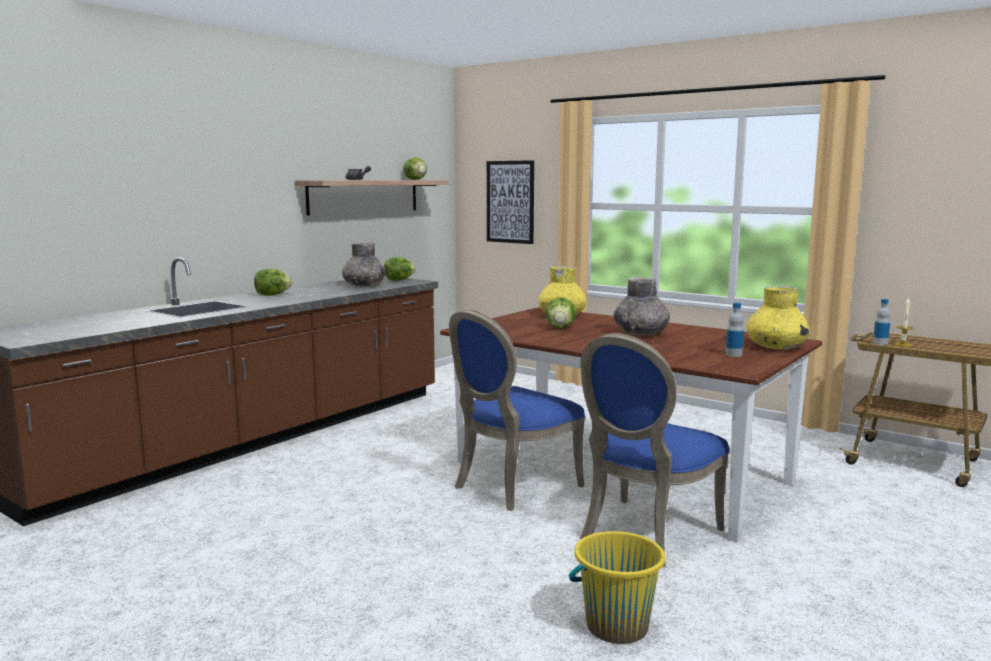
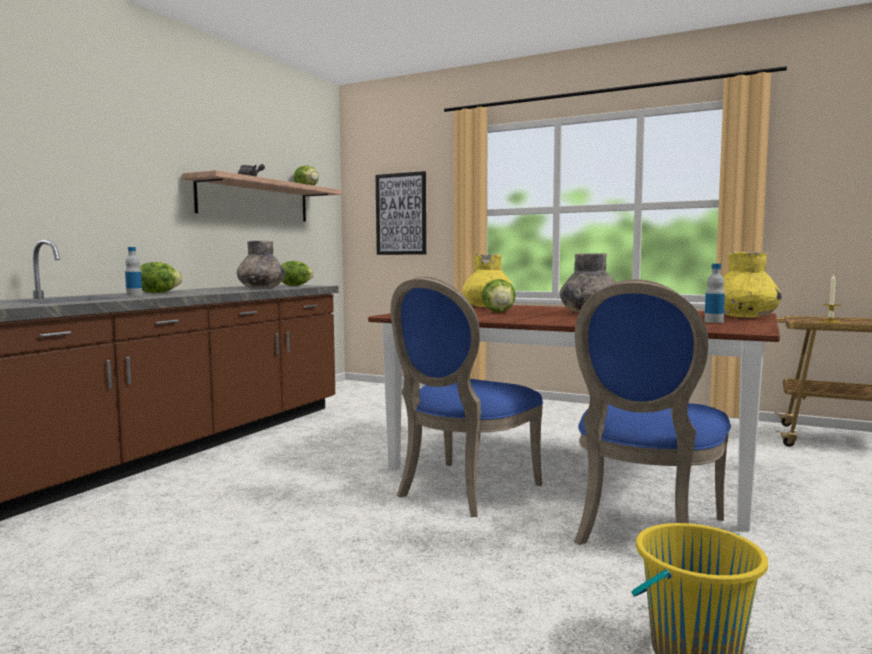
camera: 10 degrees left, 5 degrees down
bottle [873,299,890,345] -> bottle moved to [125,247,142,296]

